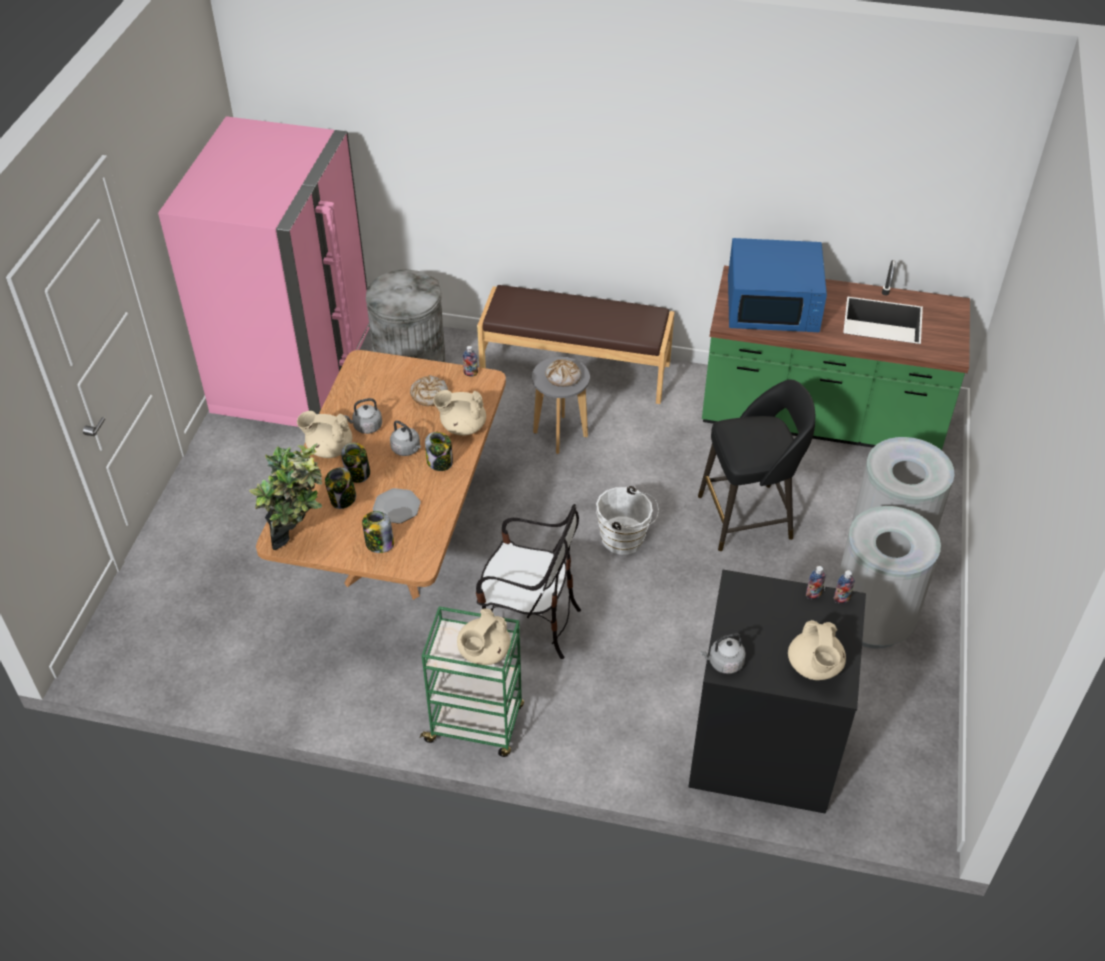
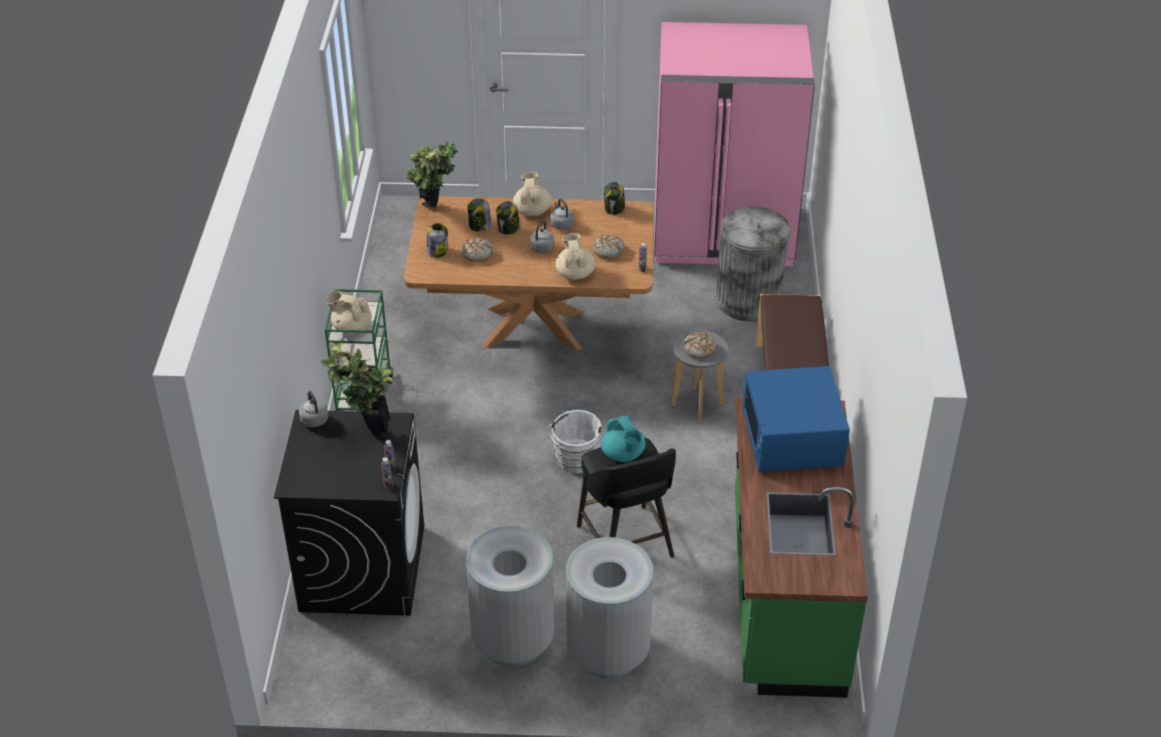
camera: 80 degrees right, 5 degrees down
plate [373,488,421,524] -> bread [461,237,493,262]
jar [425,432,453,471] -> jar moved to [604,182,625,215]
chair [476,504,581,659] -> none
beige teapot [788,620,846,680] -> none
none -> potted plant [319,342,393,437]
none -> turquoise teapot [601,416,646,462]

